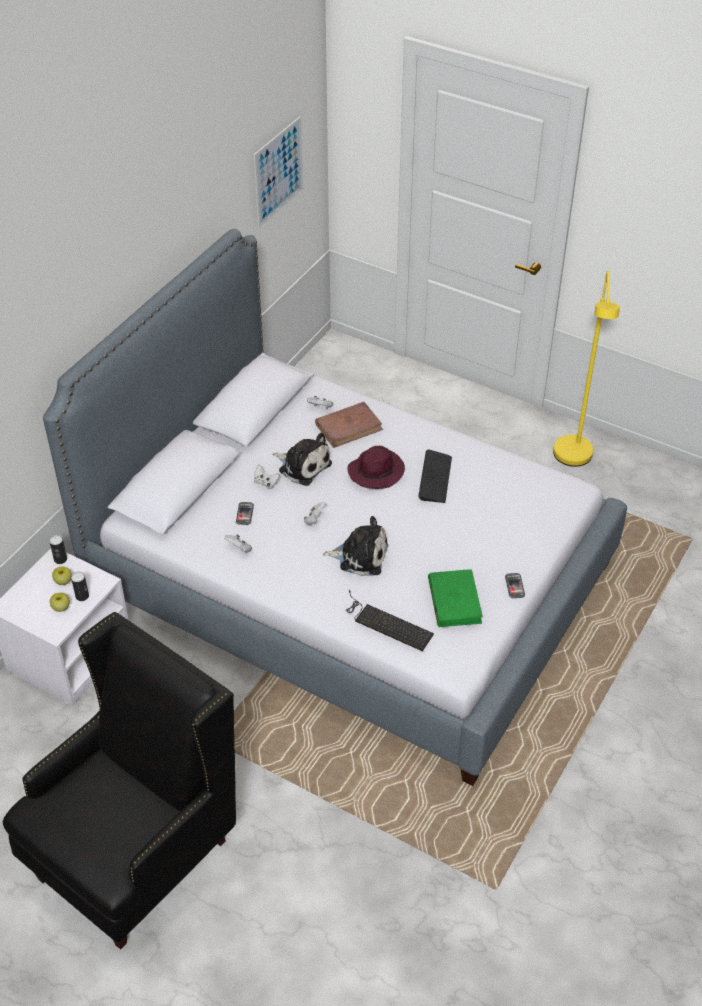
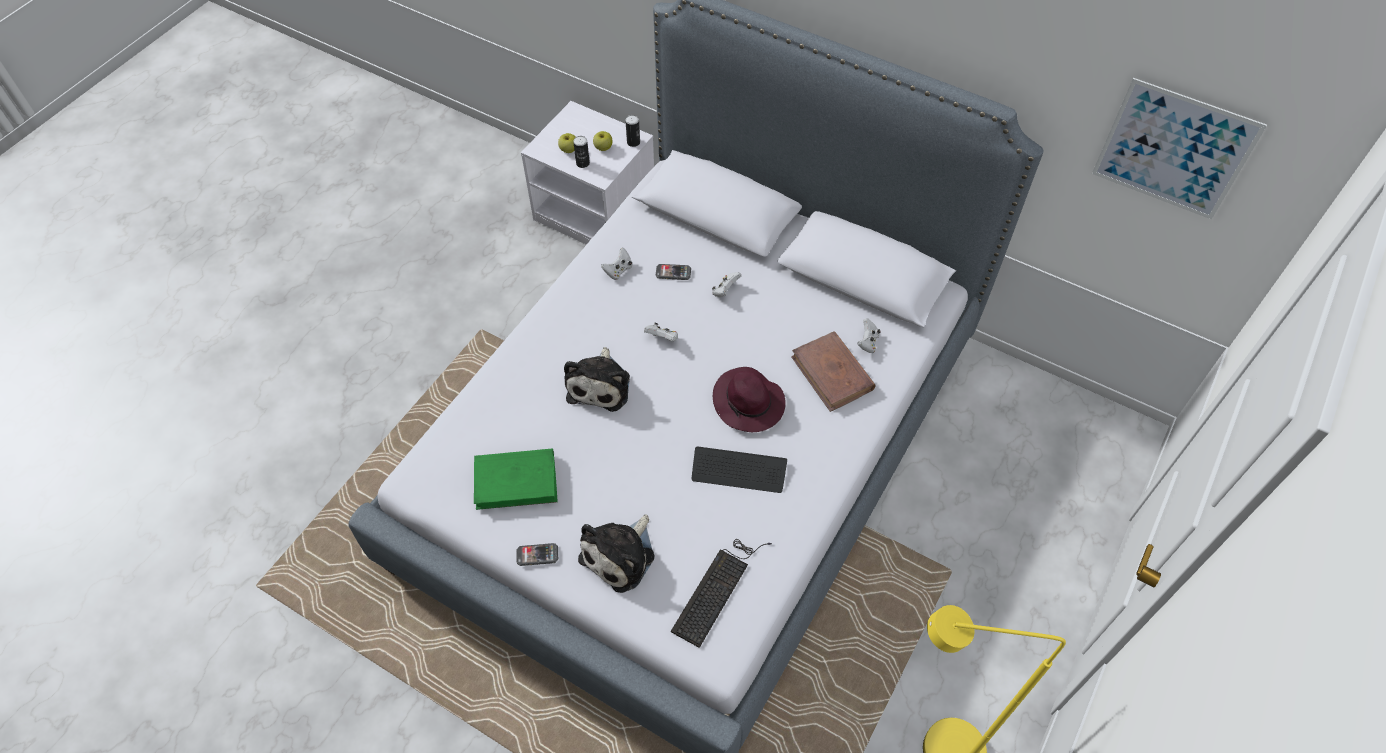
camera: 90 degrees right, 10 degrees up
black armchair [3,612,236,950] -> none
plush toy [273,433,332,486] -> plush toy moved to [578,514,655,593]
keyboard [346,590,434,651] -> keyboard moved to [671,539,772,648]

